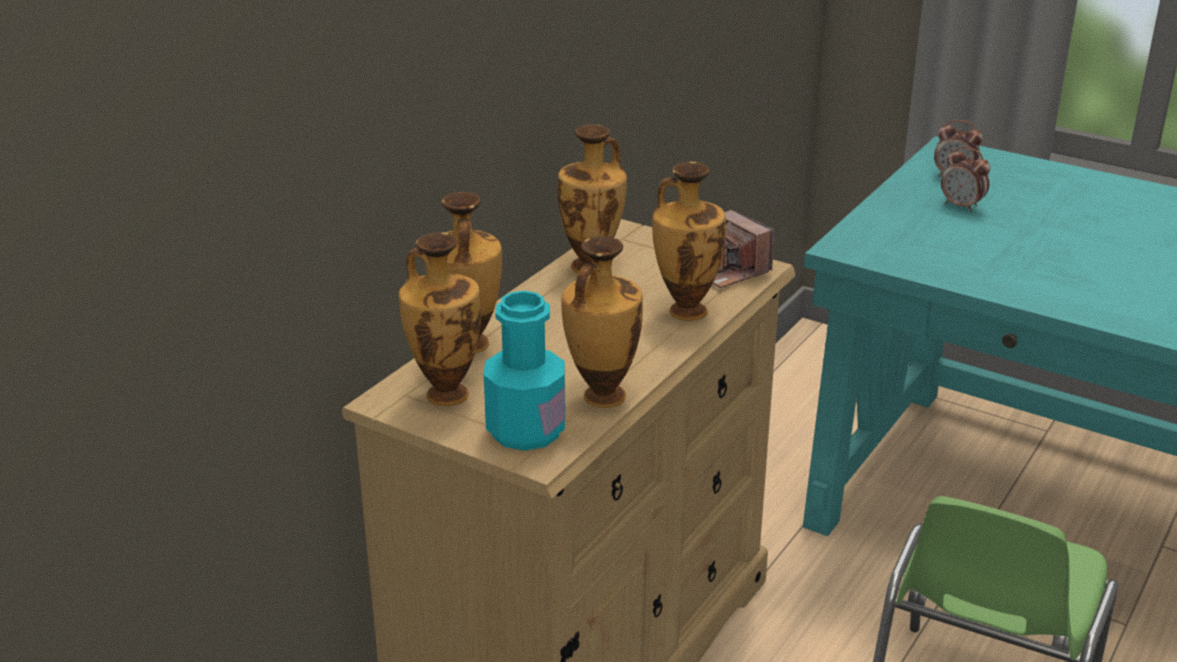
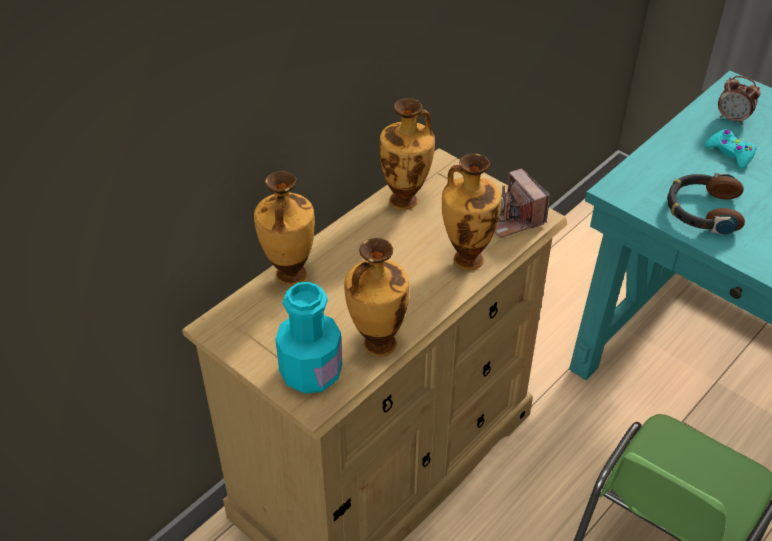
camera: 10 degrees right, 15 degrees up
vase [399,232,481,406] -> none
alarm clock [941,146,990,212] -> turquoise game controller [704,130,757,169]
none -> headphones [667,172,745,235]

